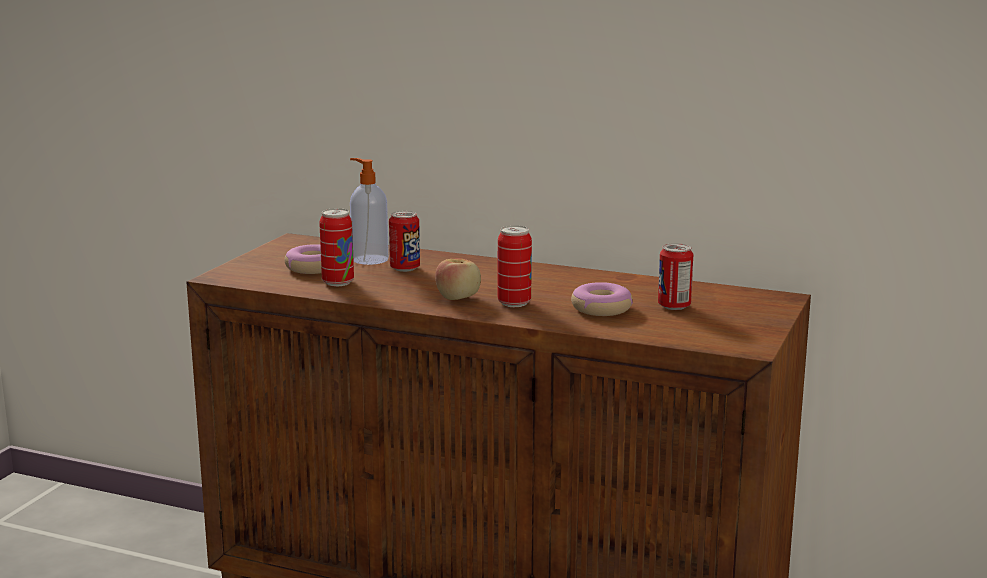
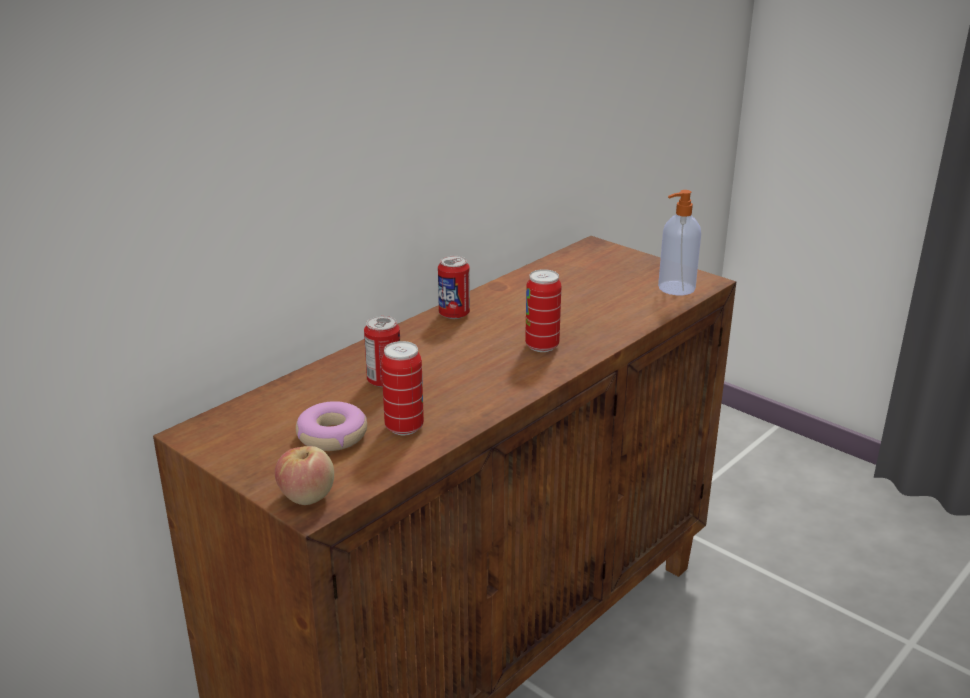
camera: 70 degrees left, 10 degrees up
soap dispenser [350,158,389,265] -> soap dispenser moved to [658,190,701,295]
apple [435,258,481,300] -> apple moved to [275,446,334,505]
donut [571,282,633,316] -> none
can [658,243,693,310] -> can moved to [438,256,470,319]

